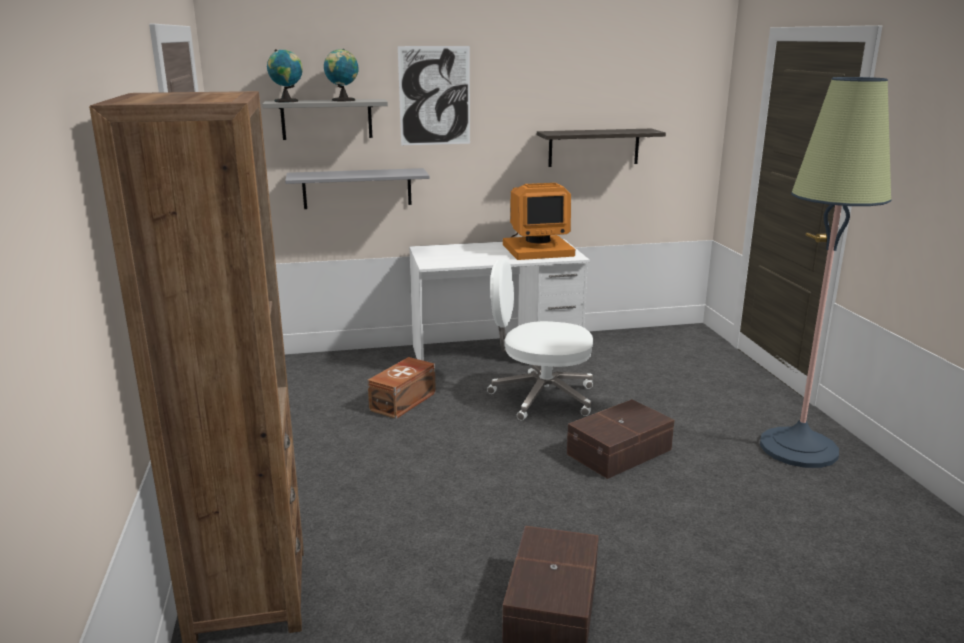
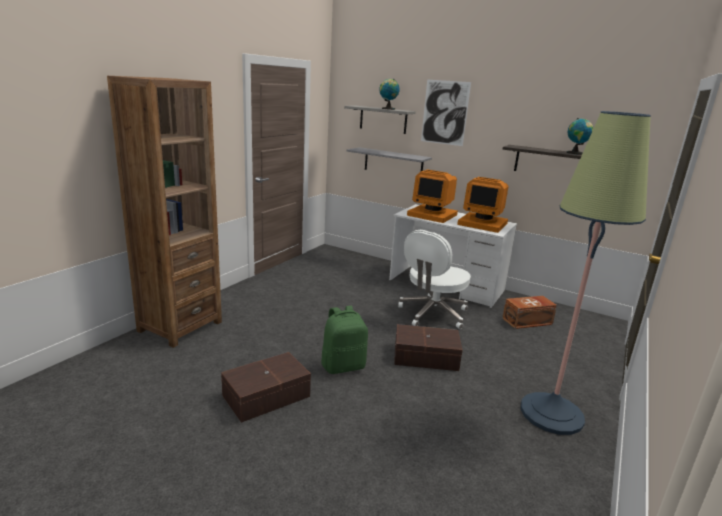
camera: 40 degrees right, 0 degrees up
globe [267,49,303,103] -> globe moved to [567,118,594,155]
brown storage box [367,357,436,419] -> brown storage box moved to [502,296,557,329]
white office chair [487,259,593,420] -> white office chair turned 105 degrees counterclockwise [398,230,471,329]
none -> green backpack [321,306,368,374]
none -> monitor [407,170,458,223]

